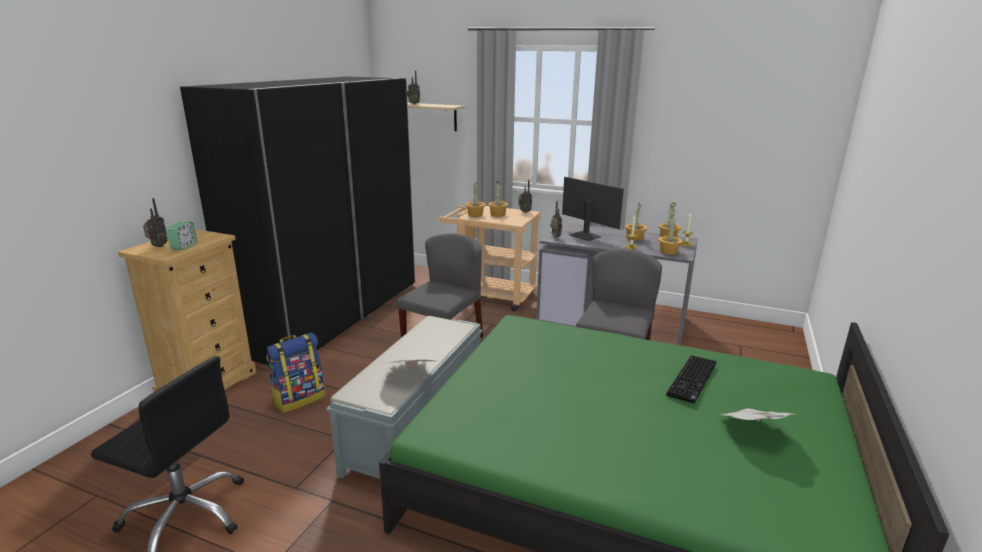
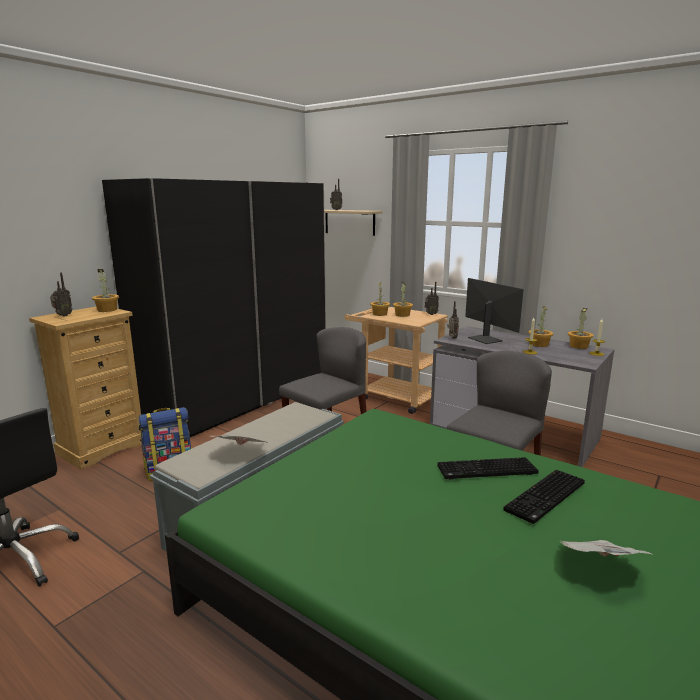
camera: 15 degrees right, 5 degrees down
alarm clock [166,221,197,250] -> none
potted plant [658,215,683,255] -> potted plant moved to [92,269,119,312]
none -> keyboard [437,457,539,480]

